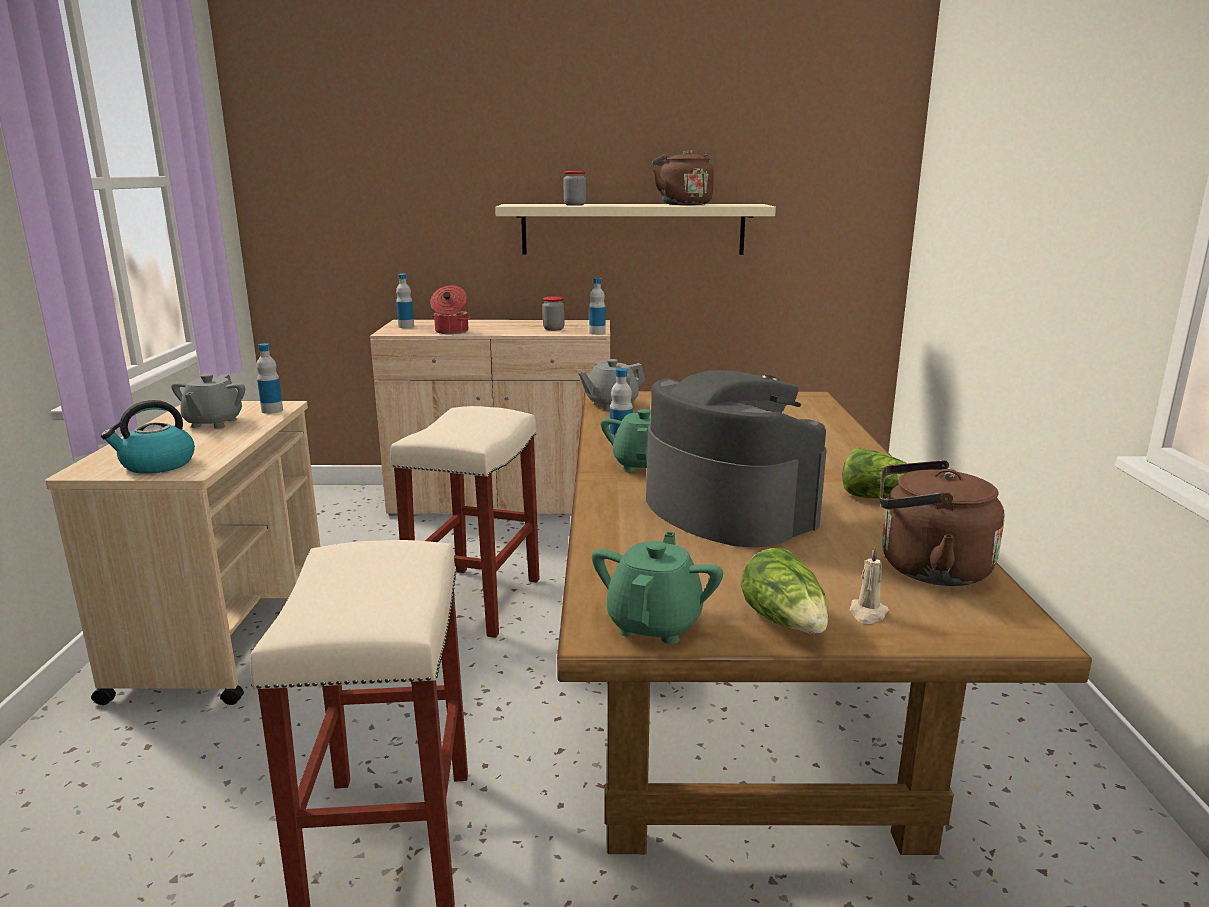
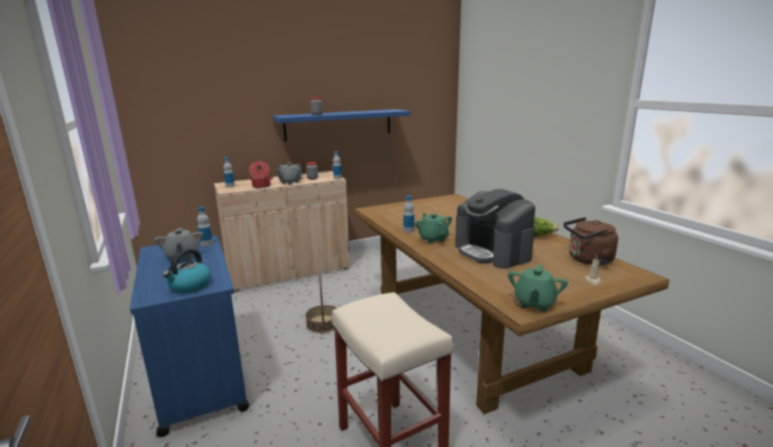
camera: 25 degrees left, 0 degrees up
beige cart [45,401,320,705] -> blue cart [130,236,249,437]
beige stool [390,406,540,638] -> basket [306,275,337,333]
beige shelf [495,204,776,255] -> blue shelf [273,109,411,141]
grey teapot [578,359,645,410] -> grey teapot moved to [277,163,303,185]
green teapot [592,531,723,644] -> green teapot turned 150 degrees counterclockwise [508,264,568,311]
coffee machine [646,370,827,547] -> coffee machine turned 150 degrees counterclockwise [455,189,535,269]
brown kettle [653,150,714,205] -> none
lettuce [741,548,828,634] -> none

